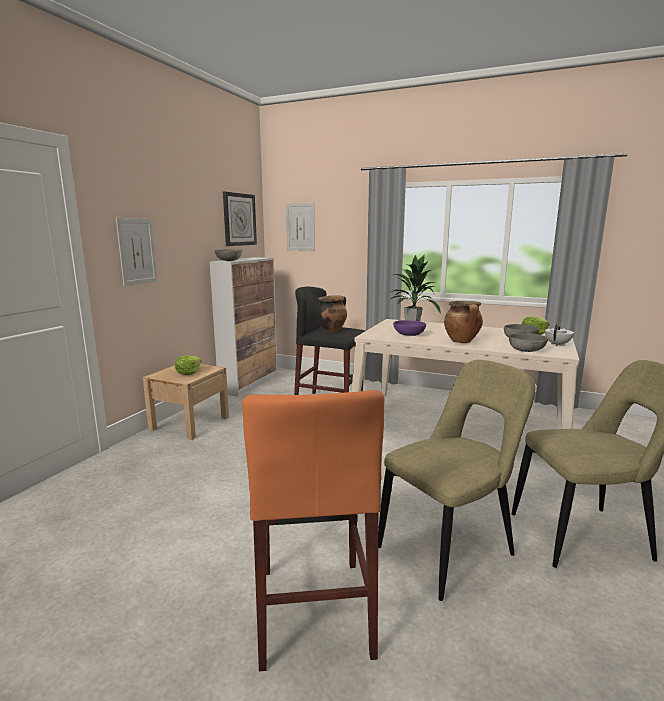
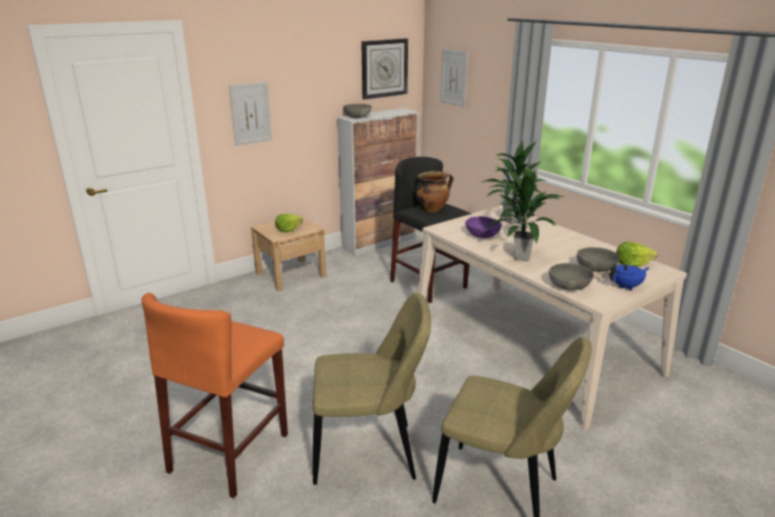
camera: 30 degrees right, 10 degrees up
cooking pot [444,301,483,343] -> potted plant [485,168,564,261]
white teapot [545,324,574,346] -> blue teapot [610,264,649,291]

